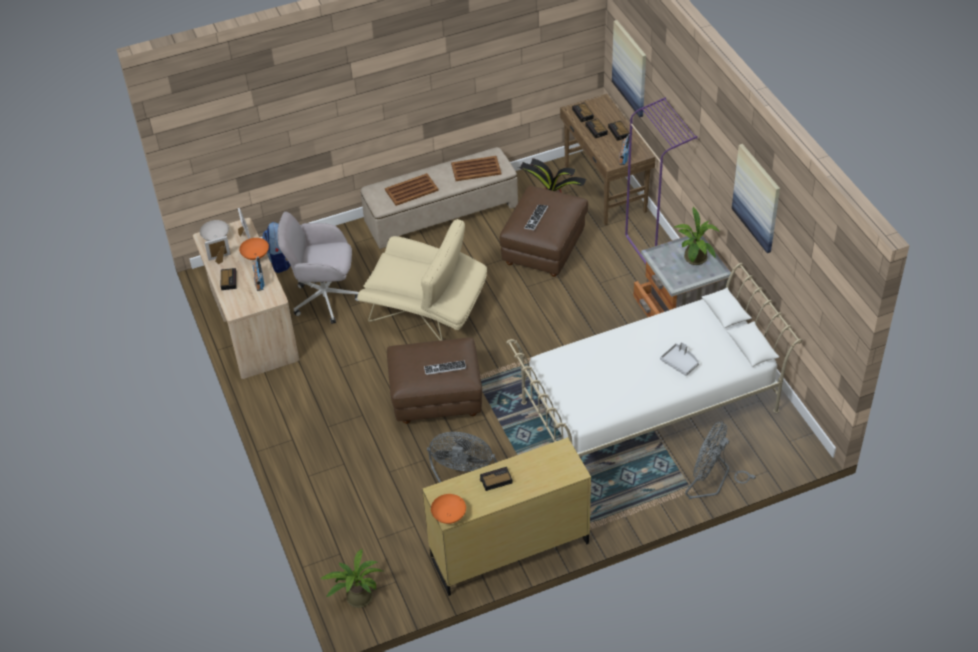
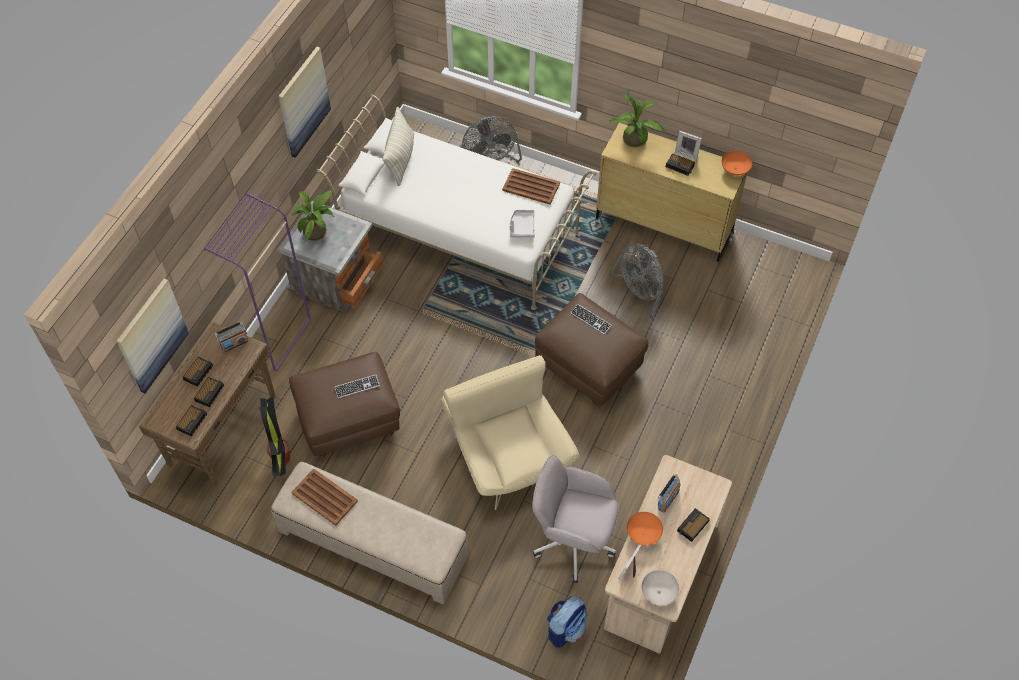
camera: 135 degrees left, 10 degrees up
picture frame [204,236,231,264] -> picture frame moved to [674,131,702,161]
grey office chair [277,212,359,324] -> grey office chair turned 150 degrees clockwise [532,455,619,583]
potted plant [320,549,383,608] -> potted plant moved to [609,93,665,147]
brown tray [385,173,439,206] -> brown tray moved to [502,168,560,205]
grey tray [660,342,699,376] -> grey tray moved to [510,210,535,238]
none -> pillow [382,107,414,186]

